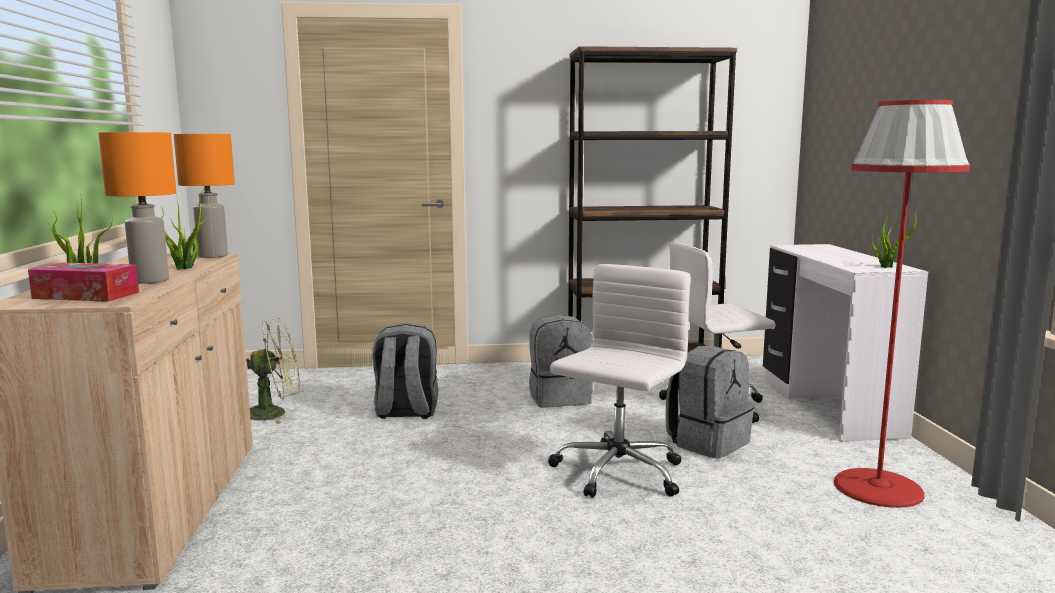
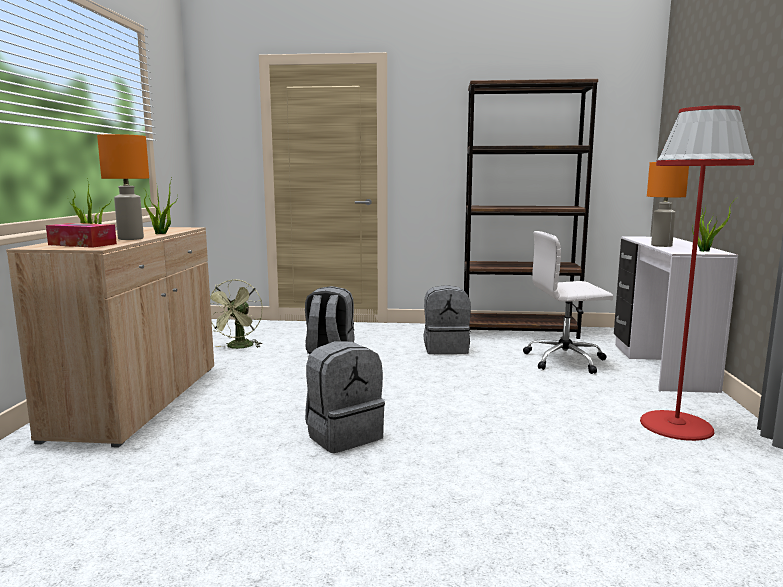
camera: 10 degrees right, 0 degrees up
orange table lamp [174,134,235,258] -> orange table lamp moved to [647,162,689,247]
green fan [246,318,300,424] -> green fan turned 105 degrees clockwise [210,279,263,349]
white office chair [548,264,691,498] -> none
grey backpack [665,345,754,458] -> grey backpack moved to [305,341,385,453]

